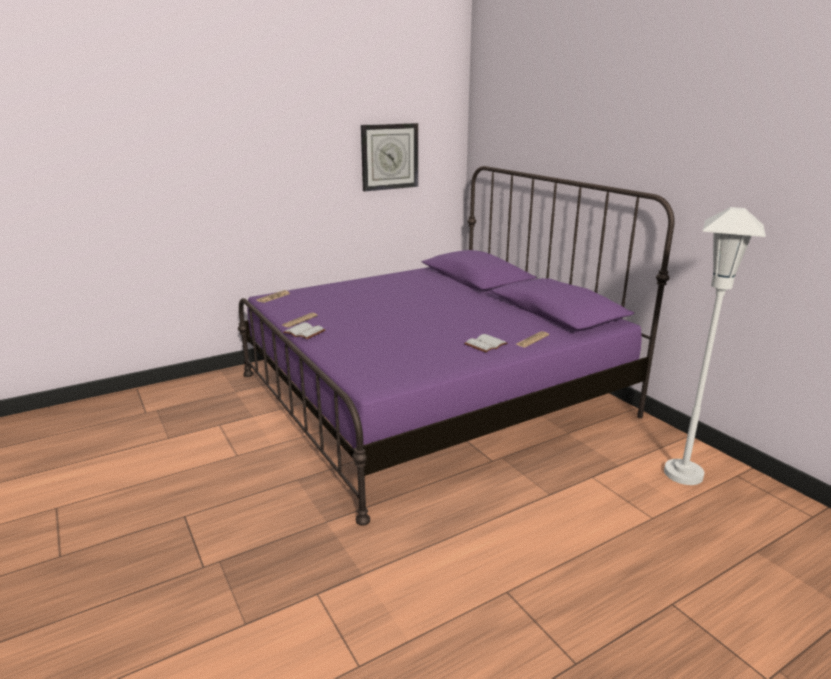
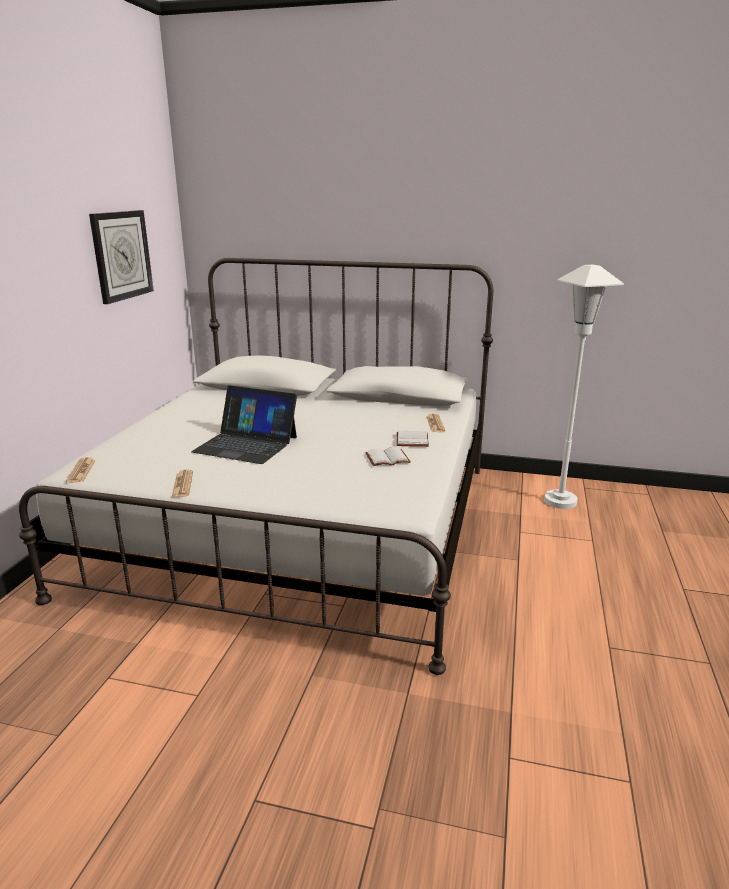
camera: 45 degrees left, 0 degrees up
purple bed [238,166,675,526] -> white bed [19,258,493,675]
white book [283,322,325,339] -> white book moved to [365,447,410,466]
none -> laptop [191,385,297,464]

